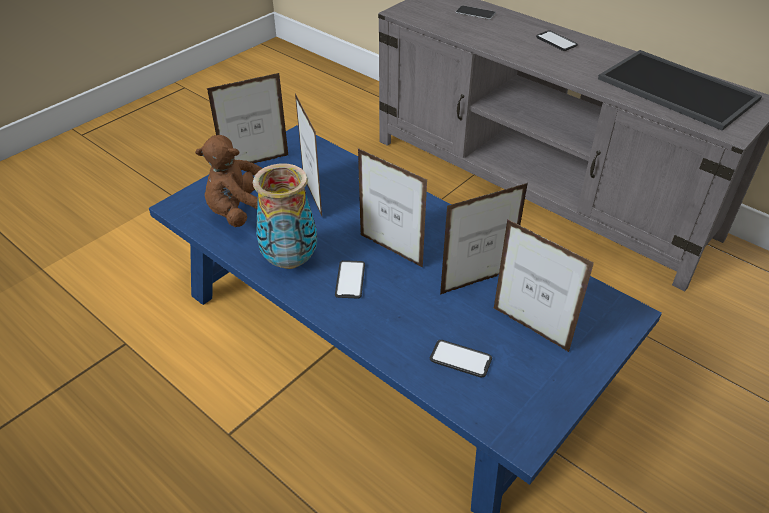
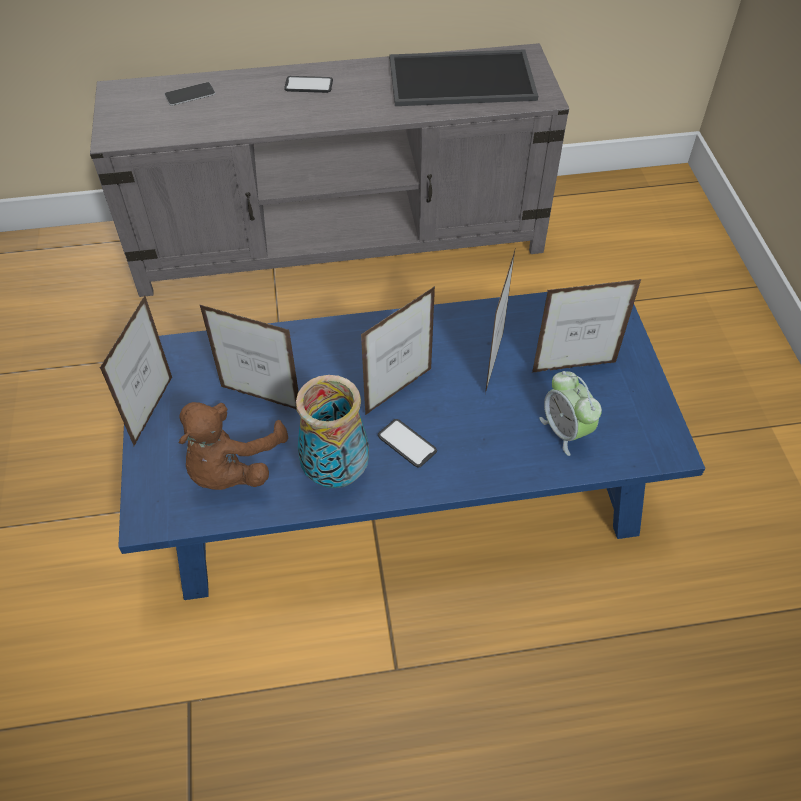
camera: 50 degrees left, 10 degrees up
picture frame [358,148,427,268] -> picture frame turned 150 degrees clockwise [361,286,435,415]
phone [430,340,492,377] -> alarm clock [539,371,602,456]

